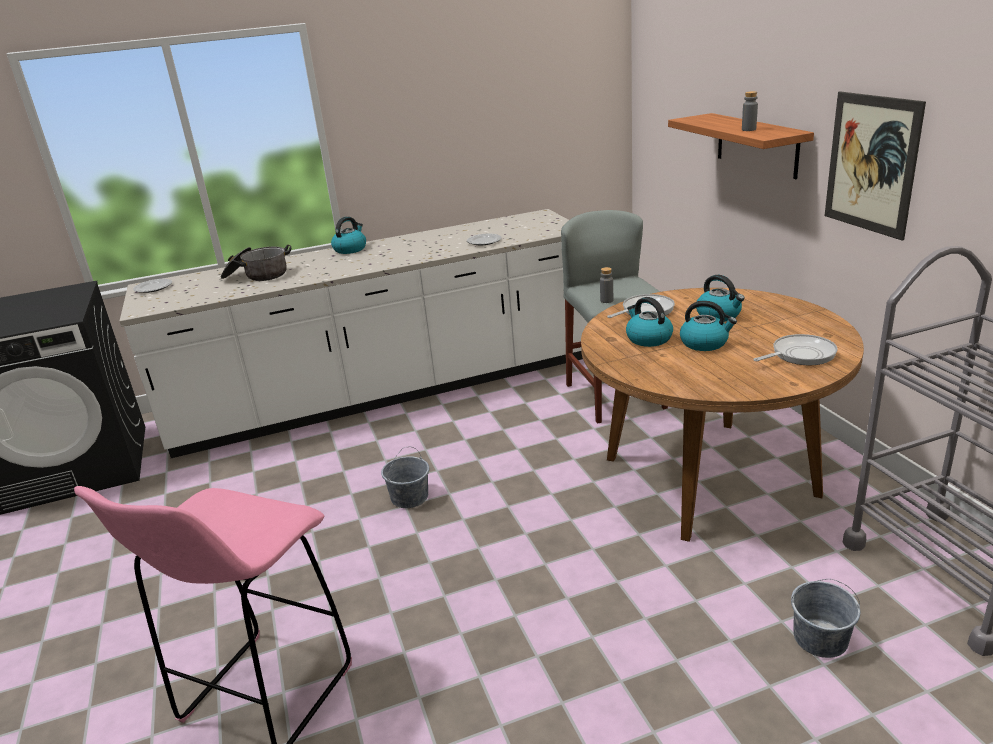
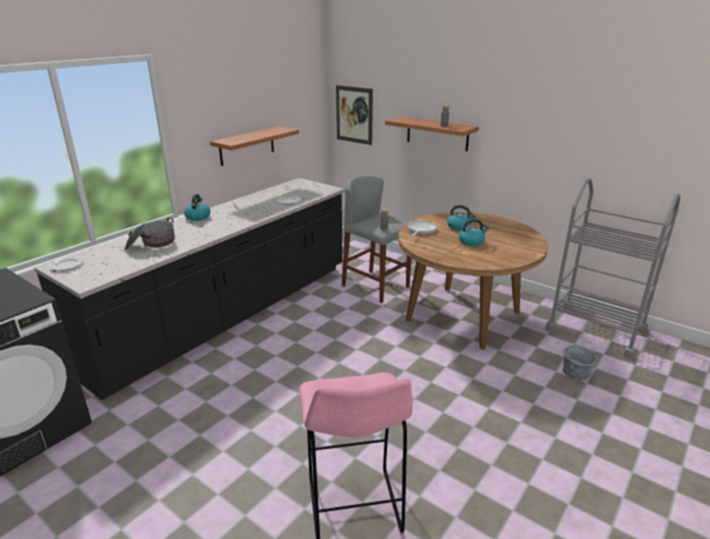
camera: 35 degrees left, 0 degrees up
white counter [120,209,588,458] -> black counter [34,178,345,400]
grey bucket [381,447,429,508] -> none
kettle [626,297,673,347] -> none
frying pan [753,334,838,365] -> none
picture [825,91,926,240] -> picture moved to [336,85,373,145]
none -> shelf [210,126,299,166]

